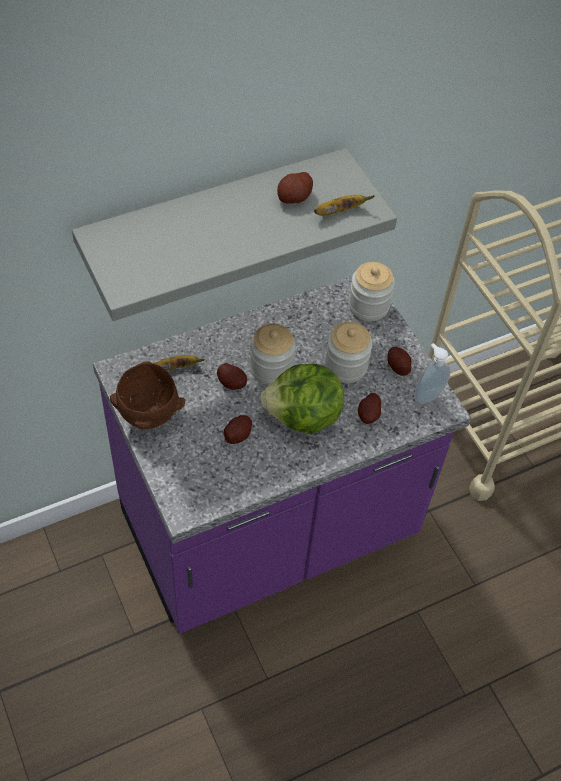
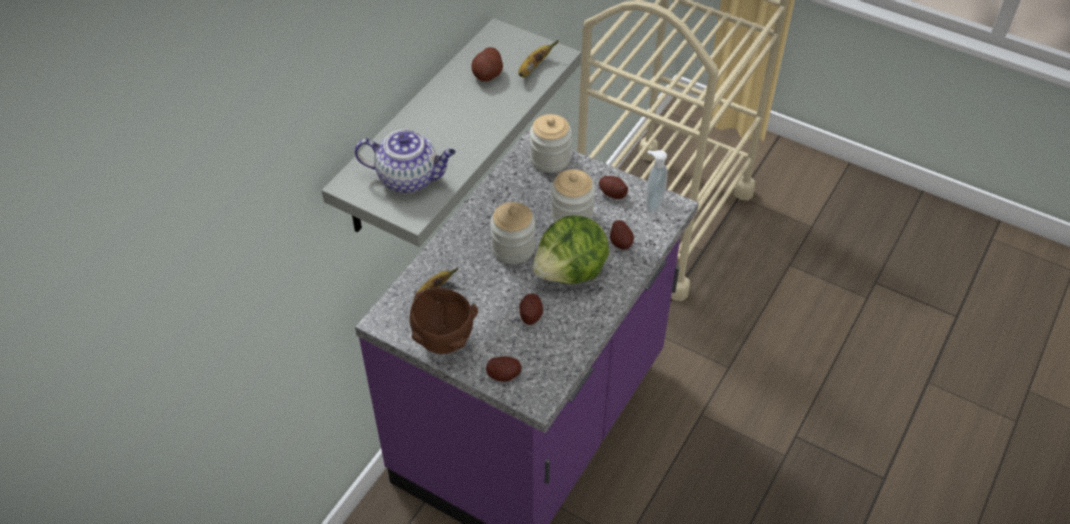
camera: 30 degrees left, 5 degrees down
potato [217,363,247,390] -> potato moved to [486,356,522,382]
none -> teapot [354,129,456,193]

